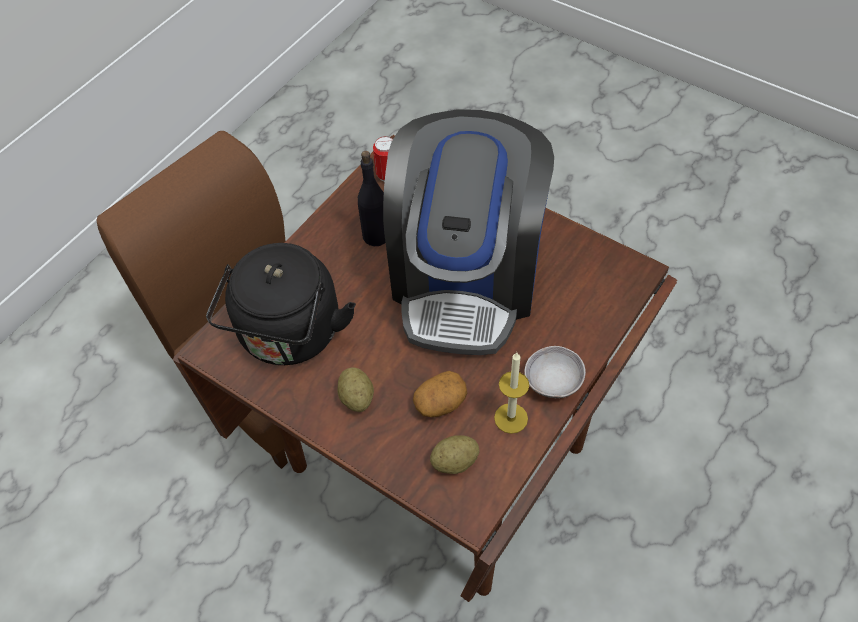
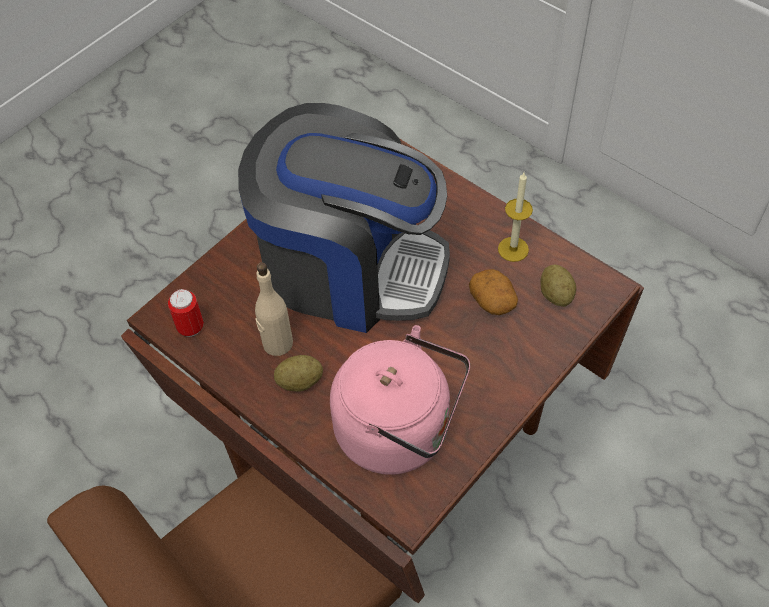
camera: 85 degrees left, 0 degrees up
black kettle [206,243,356,365] -> pink kettle [330,325,470,475]
potato [337,367,374,412] -> potato moved to [274,355,323,392]
black bottle [358,151,386,246] -> beige bottle [255,262,293,356]
grey bowl [524,346,586,398] -> none

